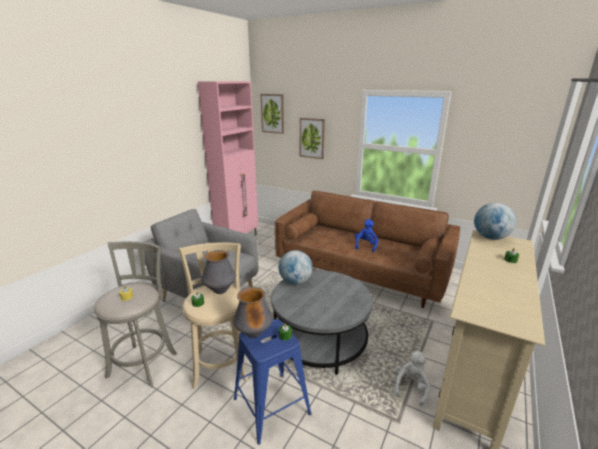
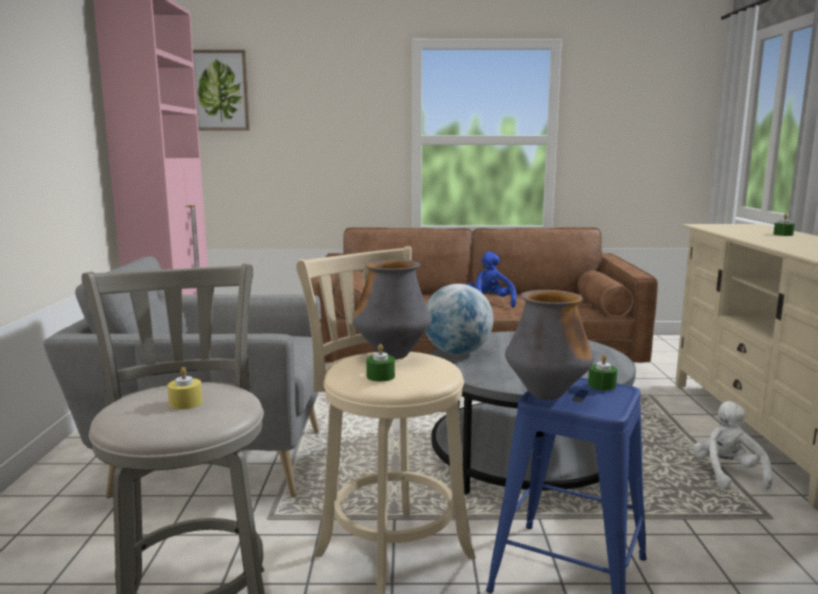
camera: 30 degrees left, 10 degrees down
picture [300,118,325,159] -> none
globe [474,203,516,240] -> none

